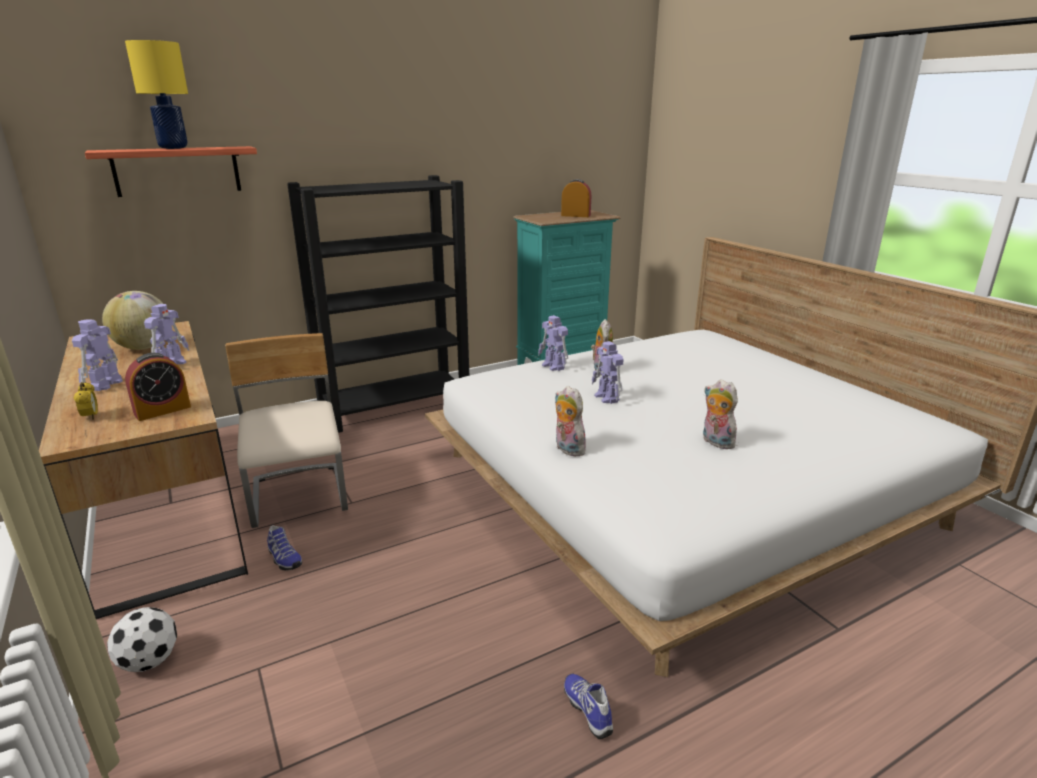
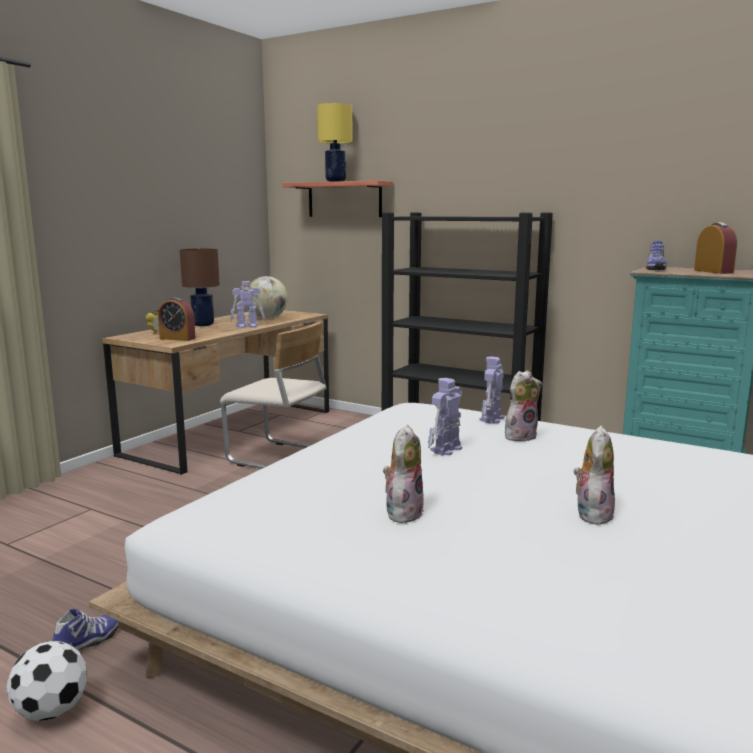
camera: 60 degrees right, 10 degrees down
toy robot [72,319,123,391] -> brown table lamp [180,248,220,326]
football [107,607,177,672] -> football moved to [7,641,87,721]
beige chair [225,333,348,528] -> beige chair turned 75 degrees clockwise [220,322,327,469]
shoe [267,526,302,571] -> shoe moved to [646,241,667,270]
plush toy [555,386,587,457] -> plush toy moved to [574,426,615,525]

